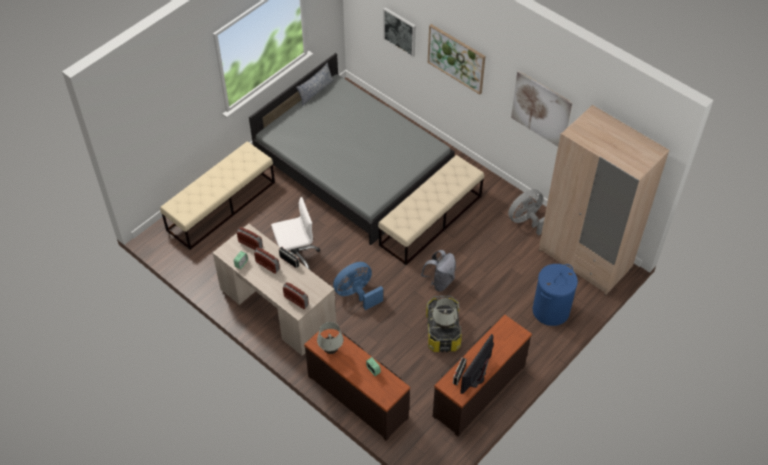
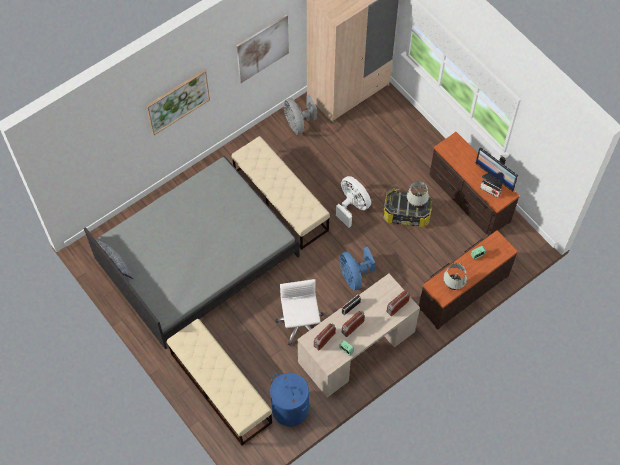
camera: 80 degrees left, 10 degrees up
picture [383,7,416,57] -> none
grey backpack [421,250,456,292] -> white fan [336,176,371,228]
blue laundry basket [533,264,578,326] -> blue laundry basket moved to [270,373,309,427]

